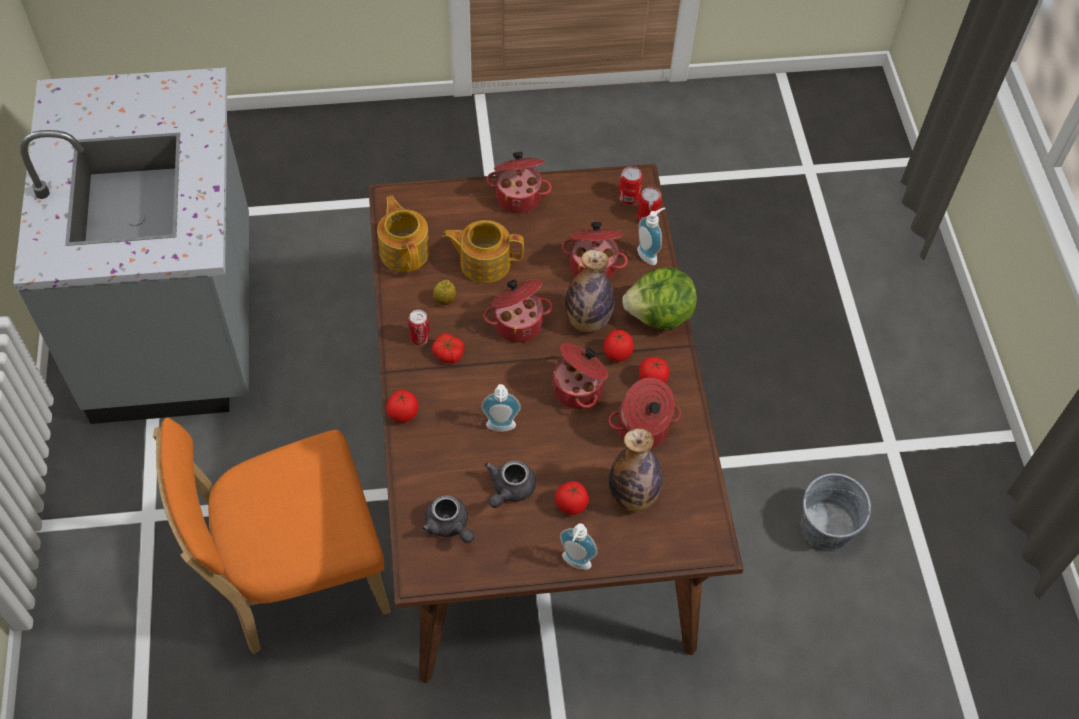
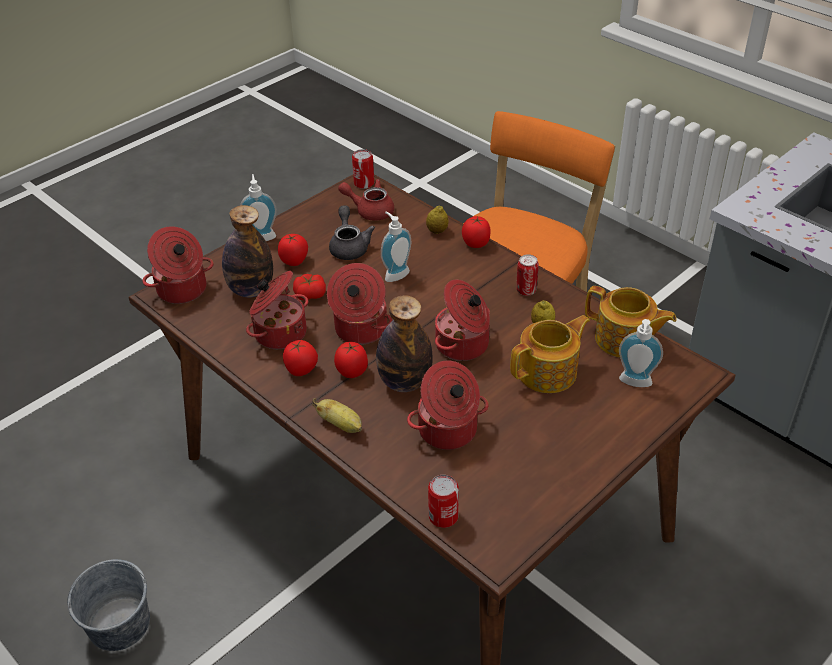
camera: 145 degrees right, 15 degrees down
grey teapot [422,495,474,543] -> red teapot [338,179,394,221]
tomato [432,333,465,363] -> tomato moved to [293,274,326,300]
cooking pot [487,152,552,213] -> cooking pot moved to [142,226,214,304]
can [619,166,643,204] -> can moved to [352,149,374,189]
lettuce [622,267,697,330] -> banana [312,398,362,433]
soap dispenser [637,207,665,265] -> soap dispenser moved to [619,319,663,387]
none -> lemon [426,206,449,234]

